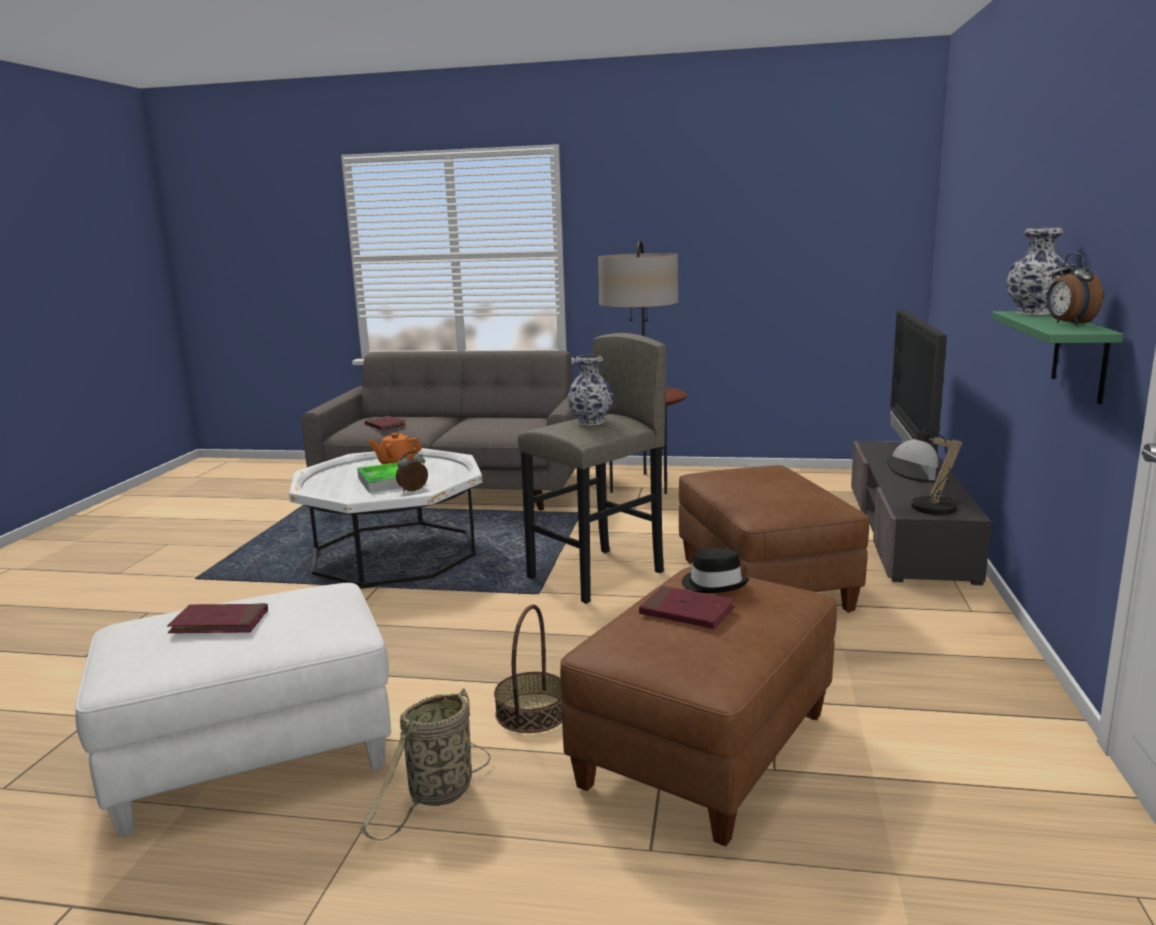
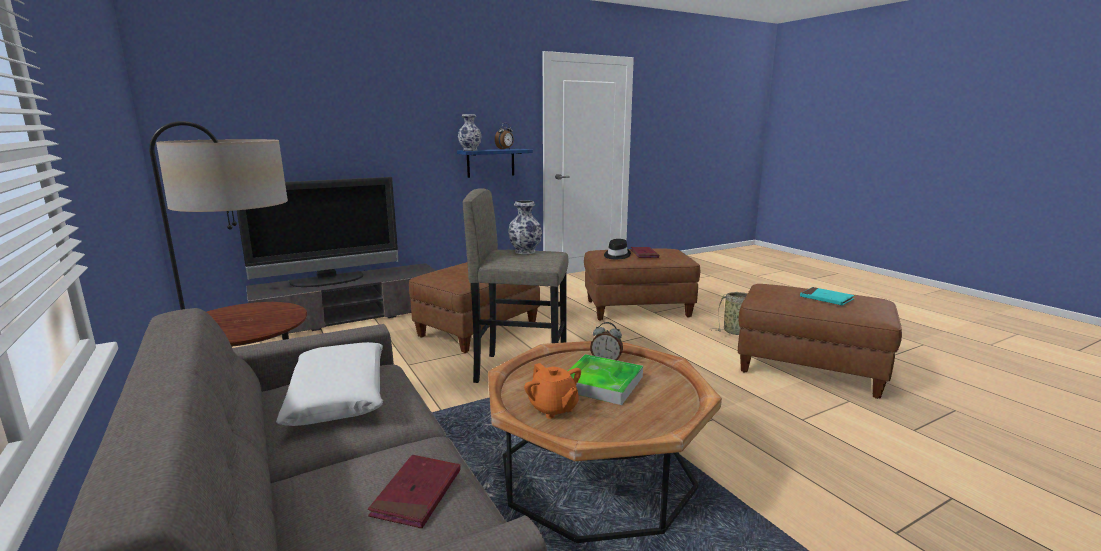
camera: 130 degrees left, 0 degrees up
white ottoman [75,583,391,837] -> brown ottoman [738,284,902,399]
red book [167,603,268,633] -> turquoise book [800,287,855,305]
white coffee table [289,448,482,589] -> brown coffee table [488,341,722,543]
basket [494,605,563,733] -> none
table lamp [892,426,962,515] -> none
green shelf [992,311,1123,404] -> blue shelf [457,149,533,178]
none -> white pillow [276,342,383,426]

